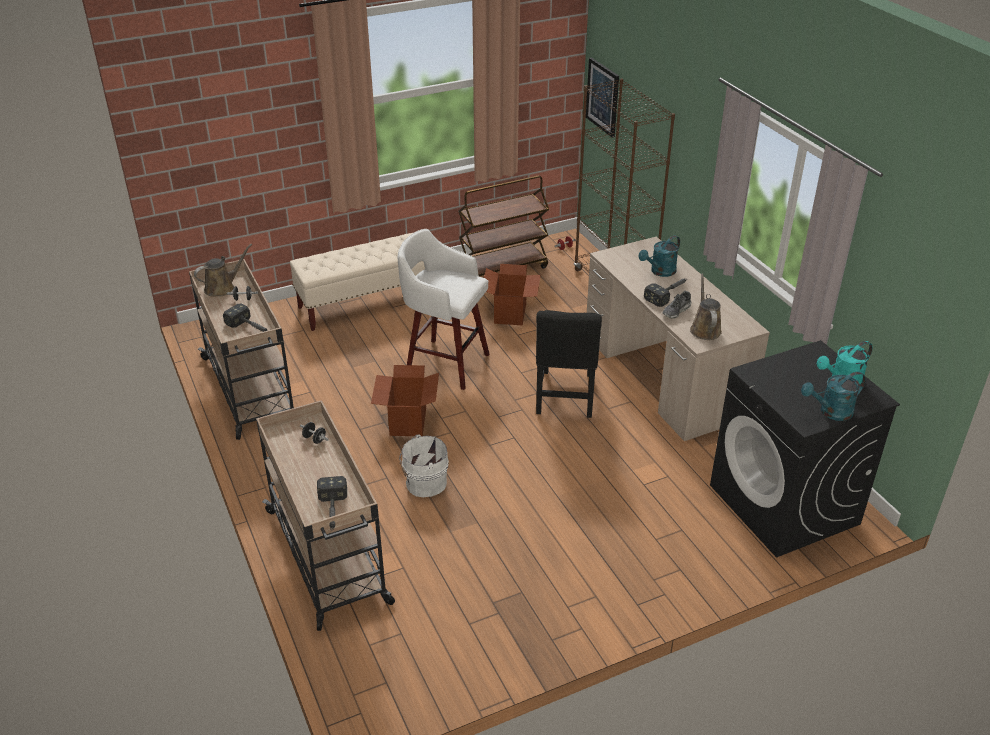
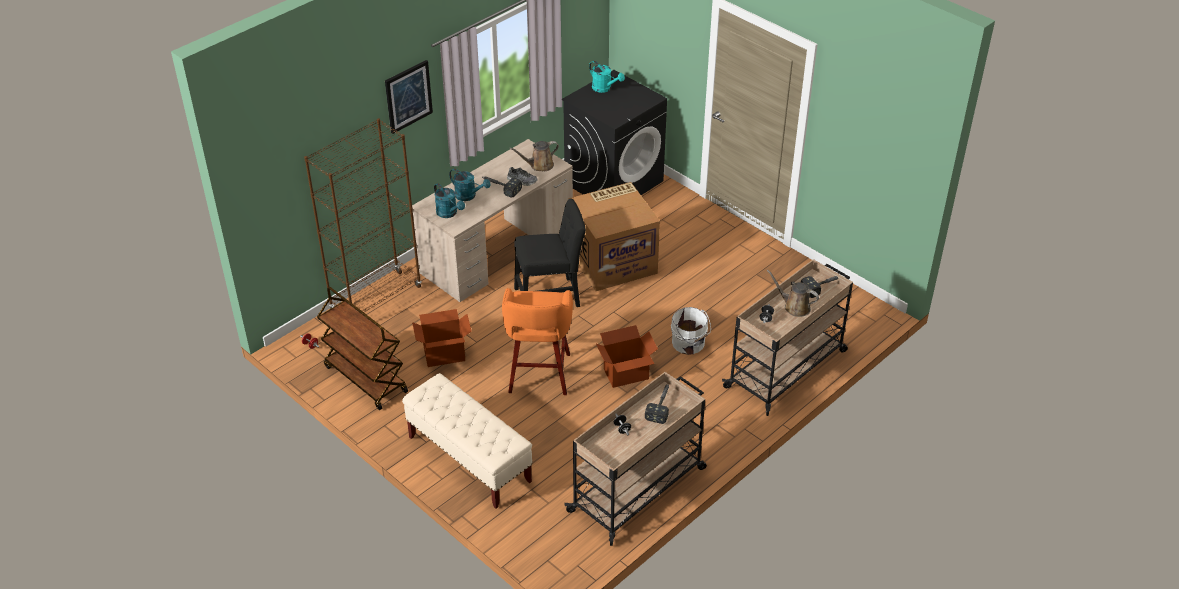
camera: 110 degrees left, 5 degrees up
brown watering can [194,244,252,297] -> brown watering can moved to [767,270,819,317]
white stool [398,229,489,390] -> orange stool [502,288,573,395]
picture [586,57,619,137] -> picture moved to [385,60,433,134]
turquoise watering can [801,371,866,421] -> turquoise watering can moved to [434,183,465,218]
none -> cardboard box [569,182,660,291]

